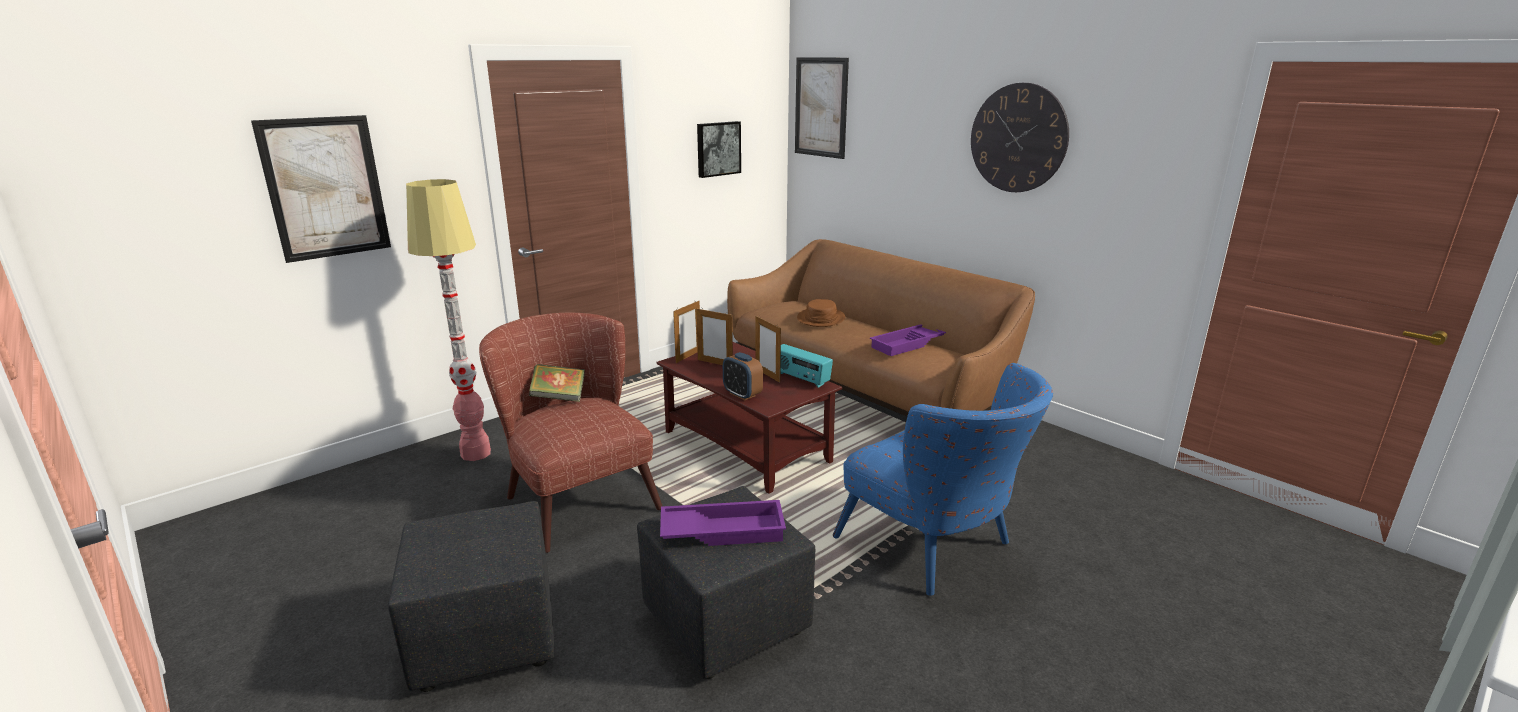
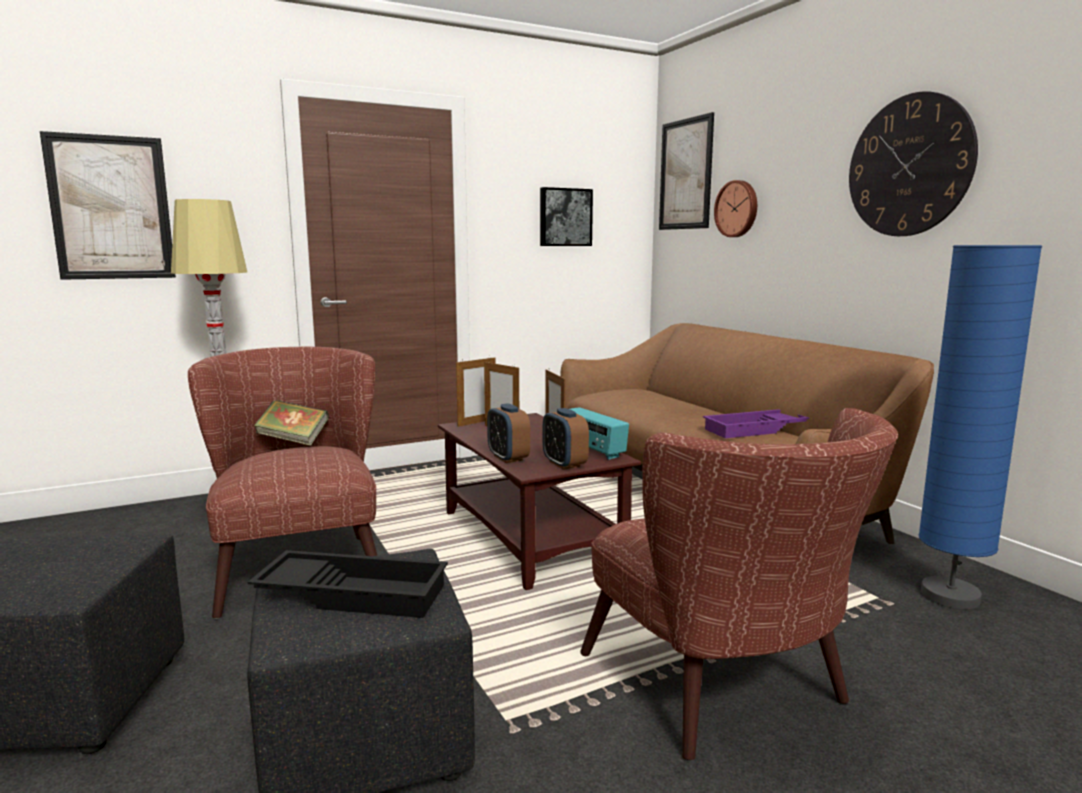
camera: 15 degrees right, 10 degrees down
purple tray [660,500,786,546] -> black tray [248,550,448,618]
brown hat [797,299,845,327] -> none
blue armchair [833,363,1053,596] -> brown armchair [580,408,898,760]
none -> alarm clock [543,408,589,470]
none -> wall clock [714,180,757,237]
none -> blue floor lamp [918,245,1042,610]

